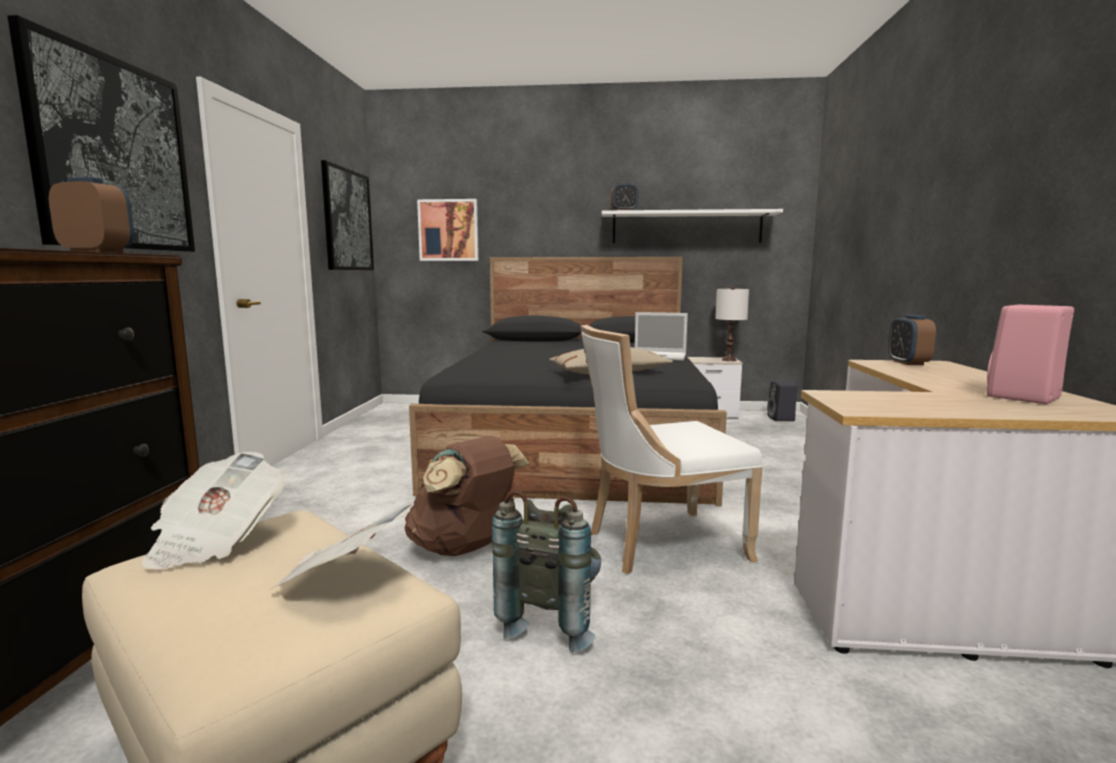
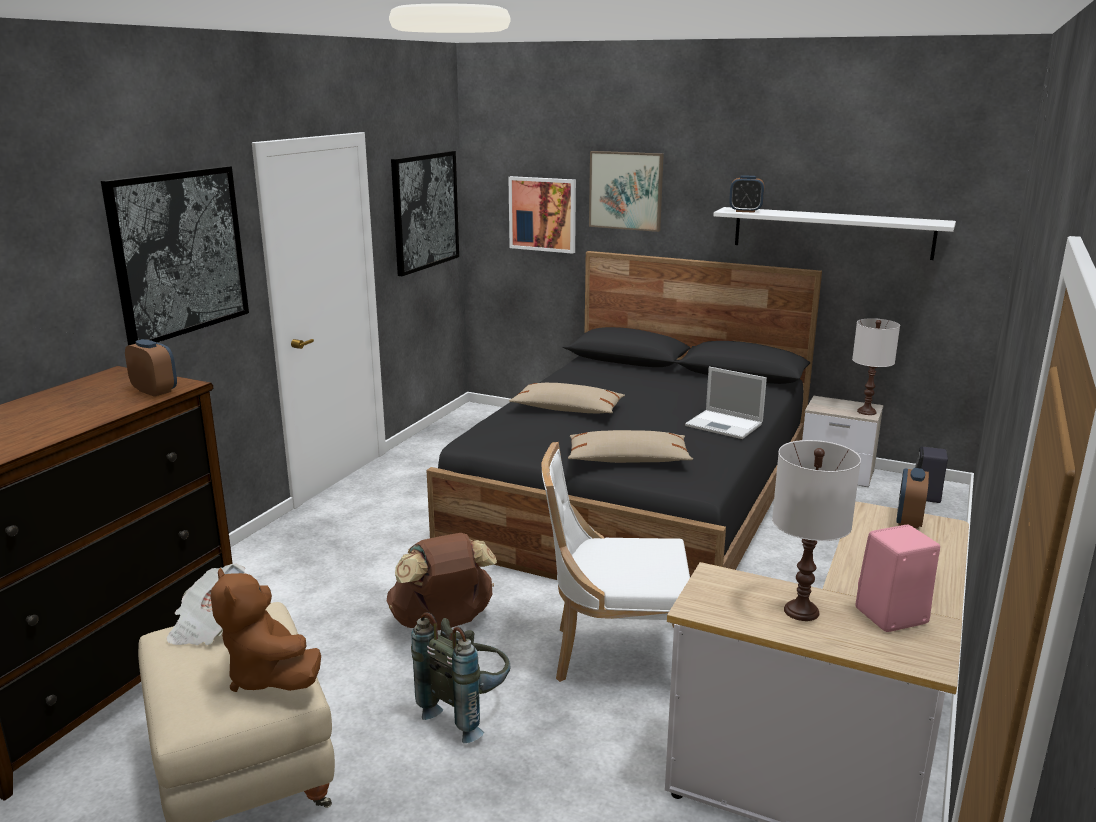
camera: 20 degrees right, 10 degrees up
newspaper [269,502,414,590] -> brown plush toy [211,568,321,692]
none -> beige pillow [509,383,625,413]
none -> picture [589,151,664,232]
none -> white table lamp [772,440,861,621]

